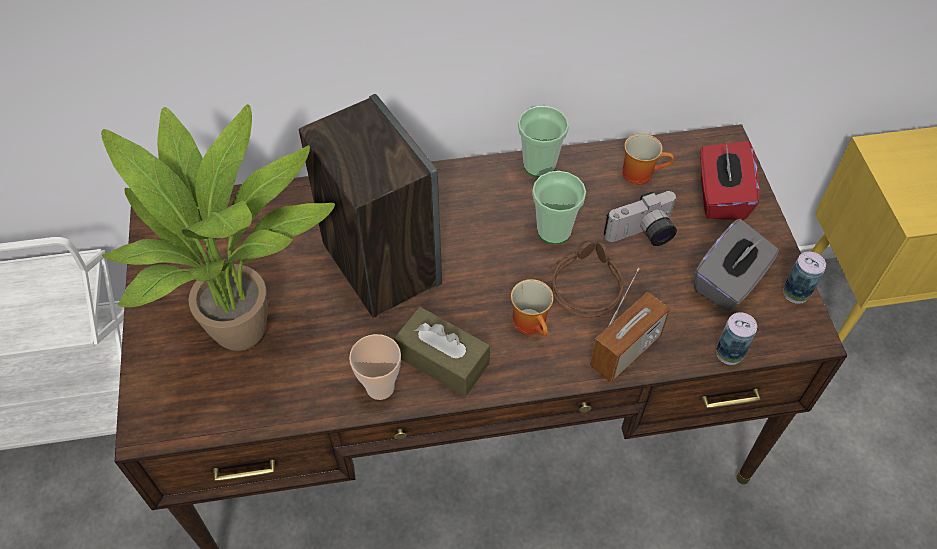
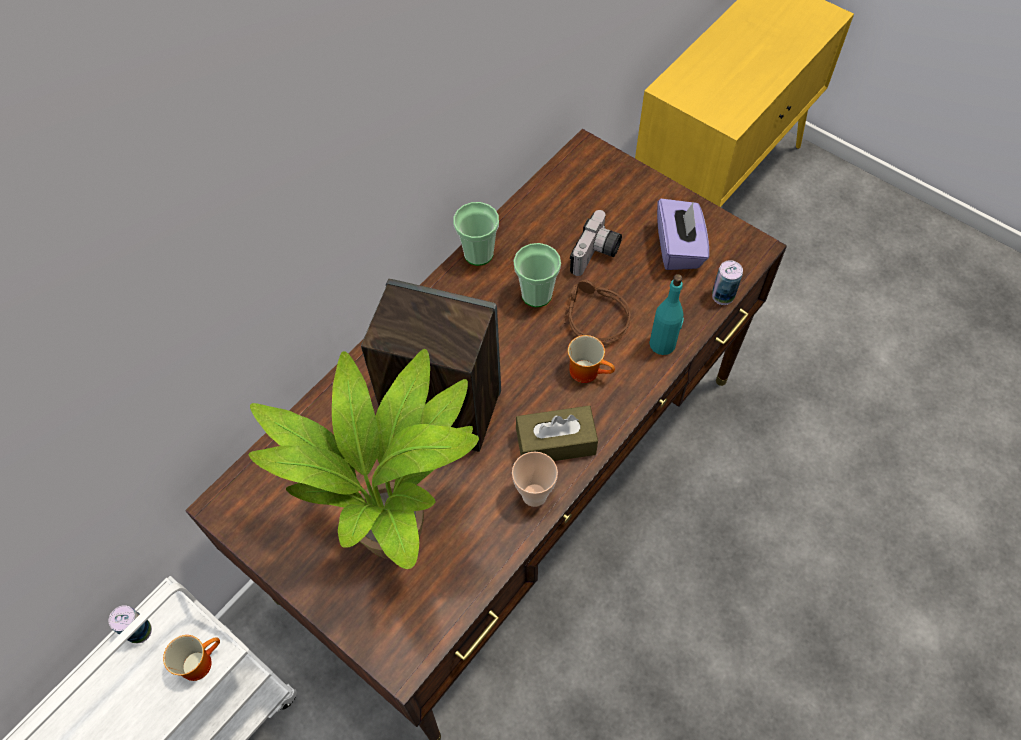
camera: 40 degrees left, 5 degrees up
radio [590,268,670,383] -> turquoise bottle [649,274,684,355]
mug [622,133,674,185] -> mug moved to [163,635,220,681]
grey tissue box [694,219,779,311] -> purple tissue box [657,199,709,270]
red tissue box [700,141,759,220] -> none
can [783,252,826,304] -> can moved to [109,605,152,644]

